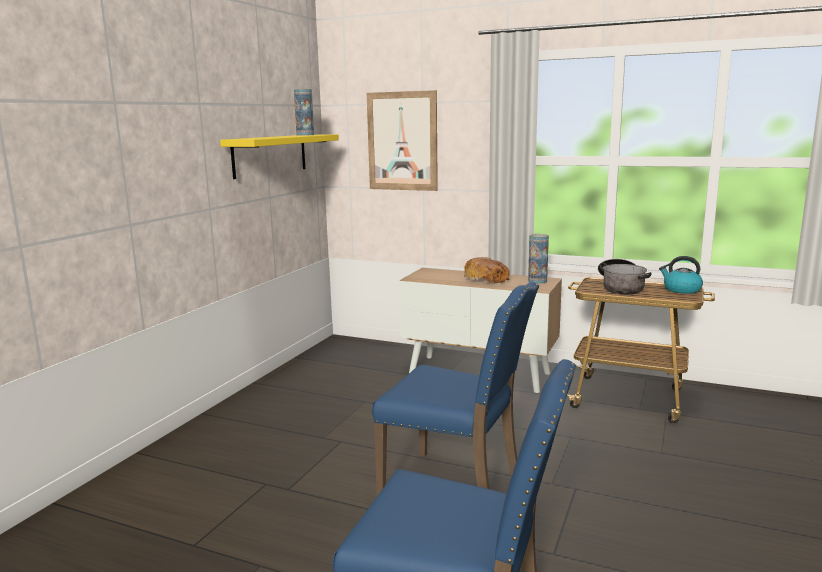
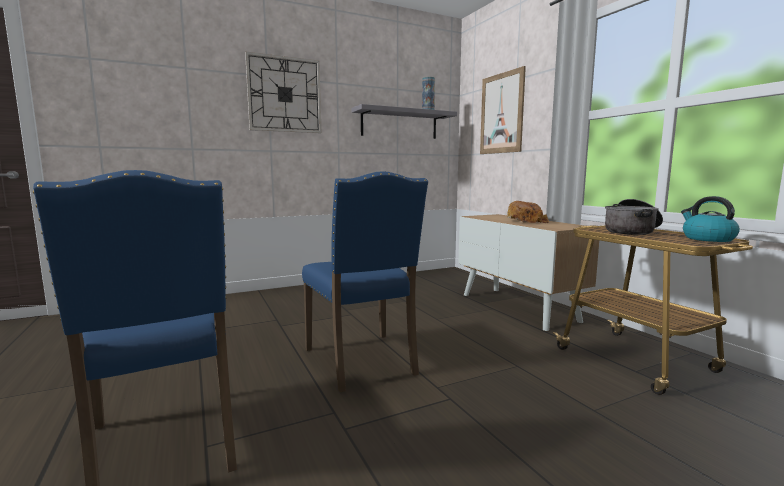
camera: 40 degrees right, 5 degrees down
yellow shelf [220,134,339,179] -> grey shelf [351,104,457,139]
vase [528,234,549,284] -> none
none -> wall clock [245,52,321,133]

